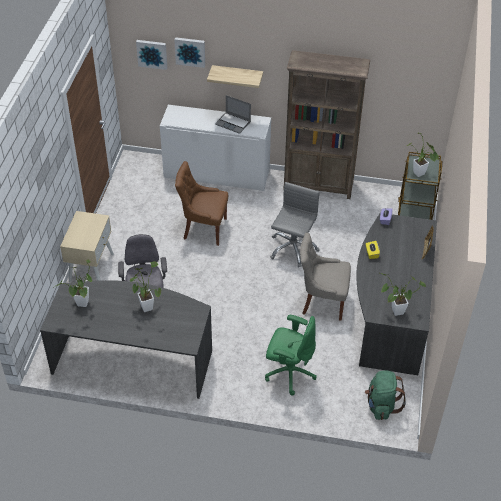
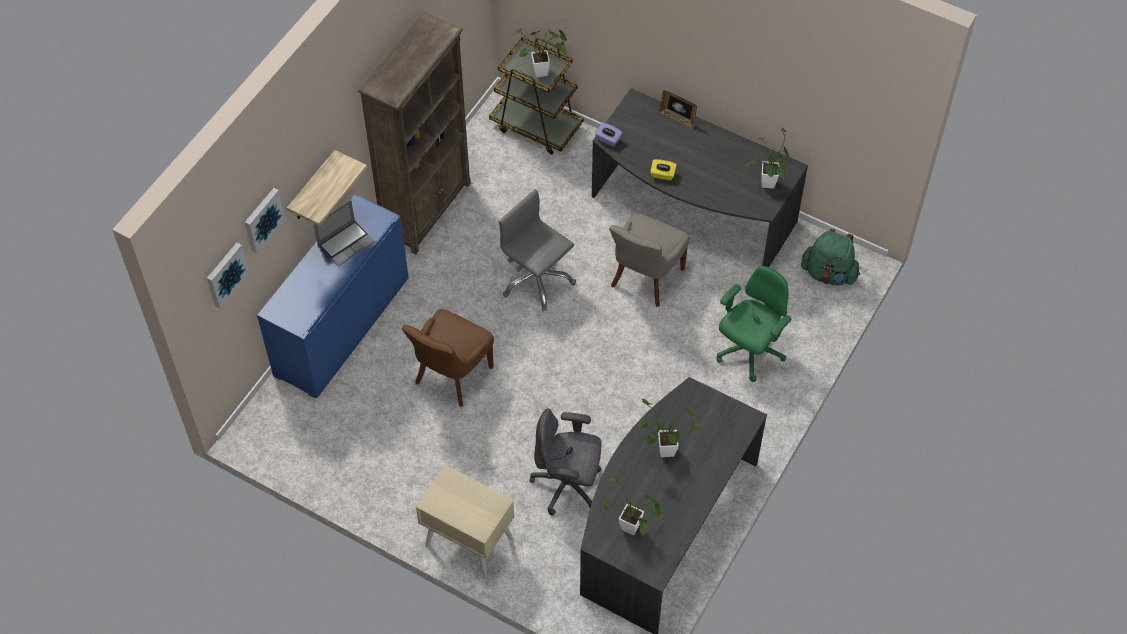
camera: 70 degrees left, 10 degrees up
white cabinet [160,105,271,191] -> blue cabinet [257,194,409,398]

